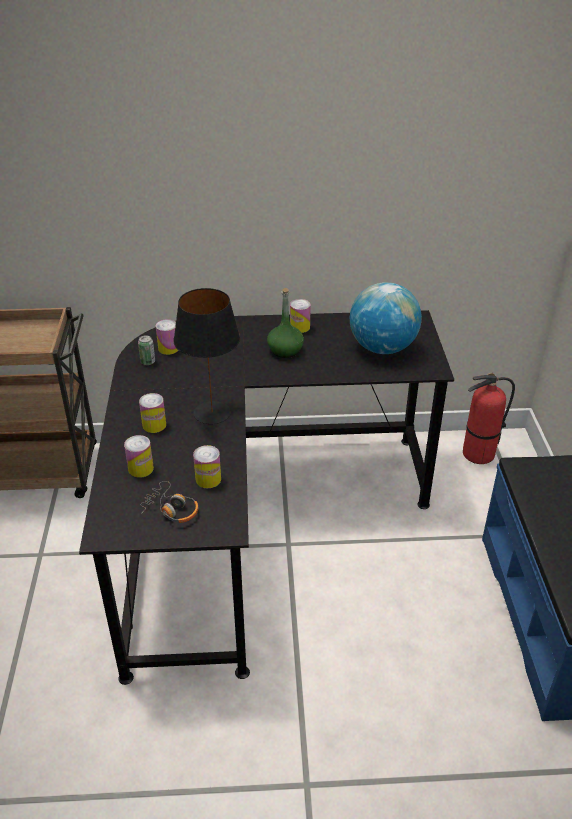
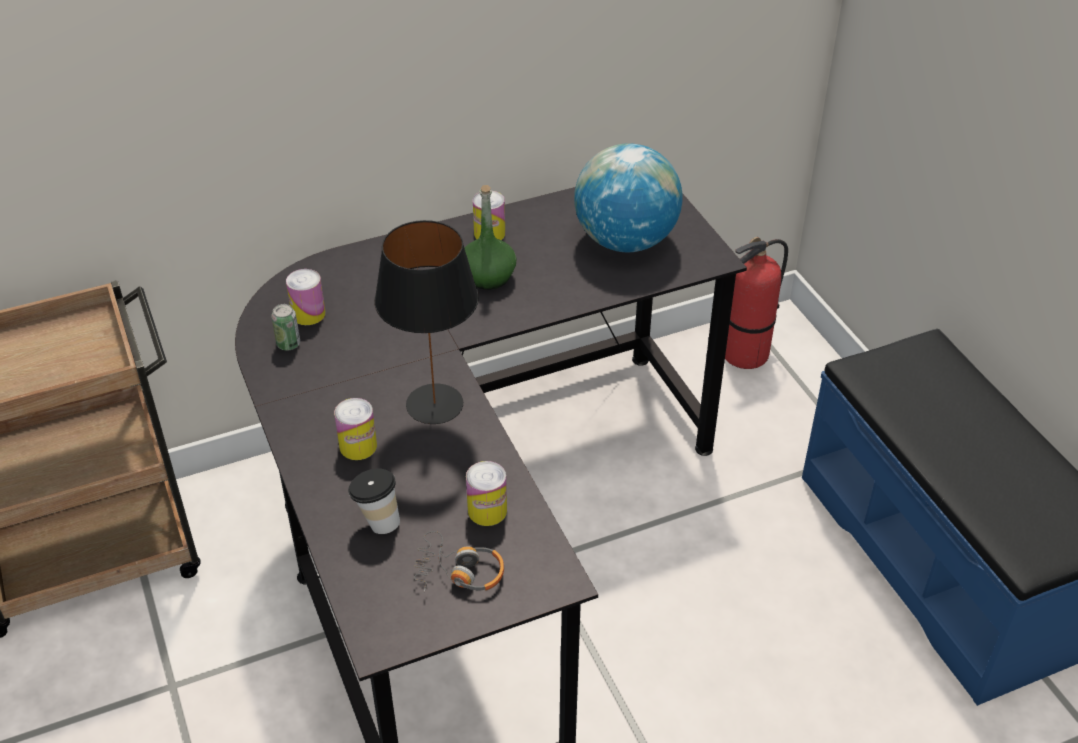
camera: 20 degrees left, 5 degrees up
can [124,435,154,478] -> cup [348,468,400,534]

